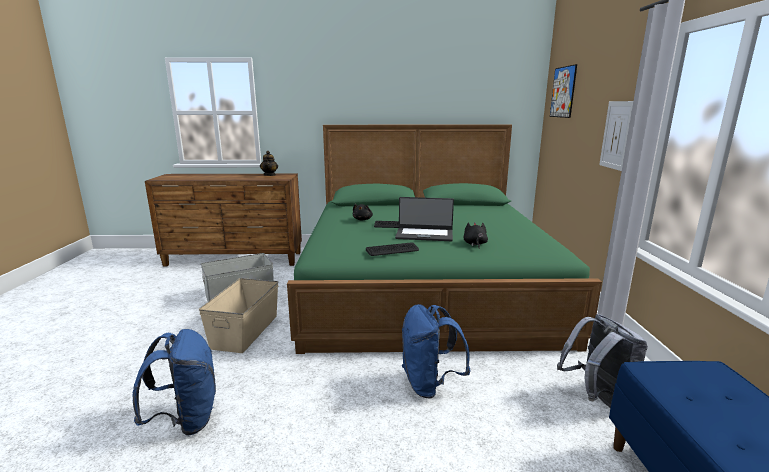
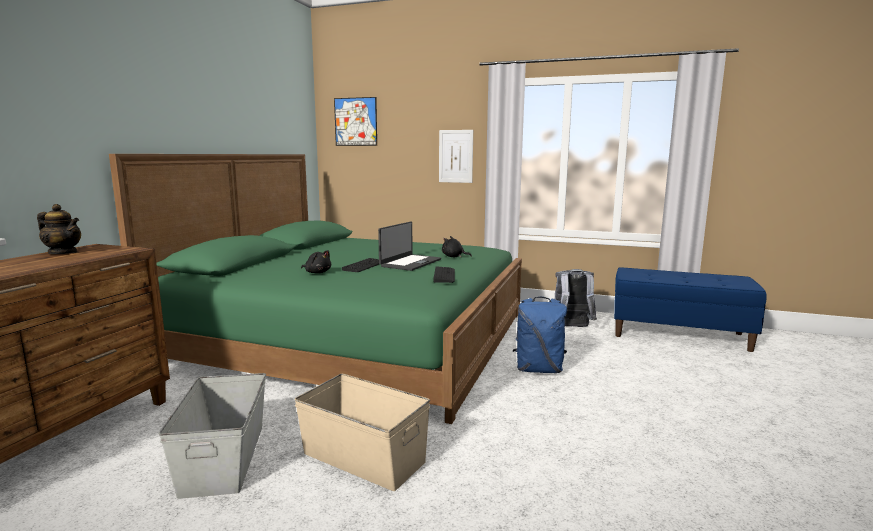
camera: 70 degrees left, 5 degrees down
blue backpack [133,329,216,436] -> none

